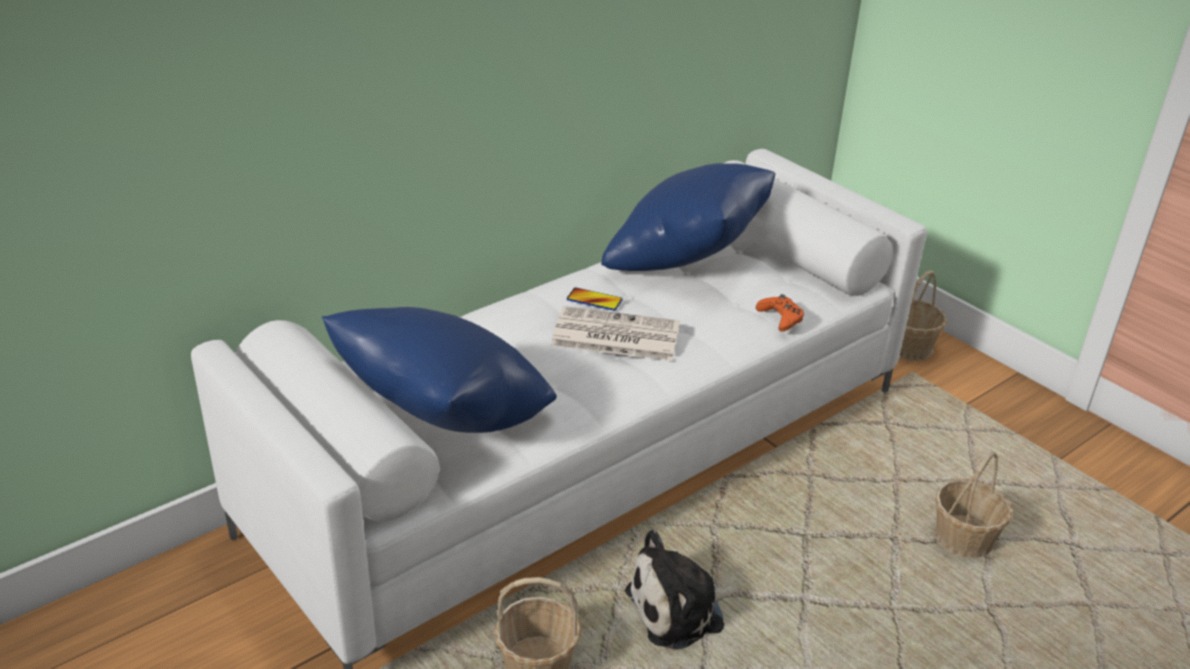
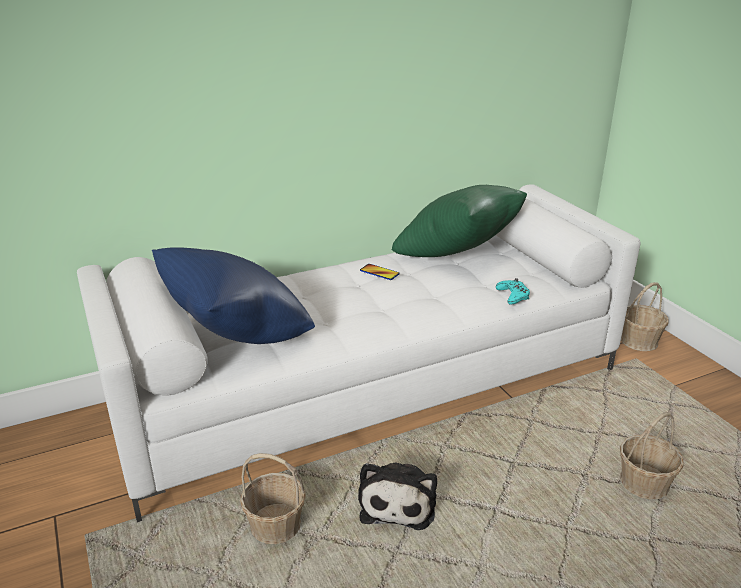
camera: 15 degrees right, 5 degrees down
newspaper [551,306,680,361] -> none
blue pillow [601,163,775,271] -> green pillow [392,185,527,257]
plush toy [625,530,740,650] -> plush toy turned 75 degrees counterclockwise [358,462,437,530]
orange game controller [756,294,804,332] -> turquoise game controller [496,278,530,305]

